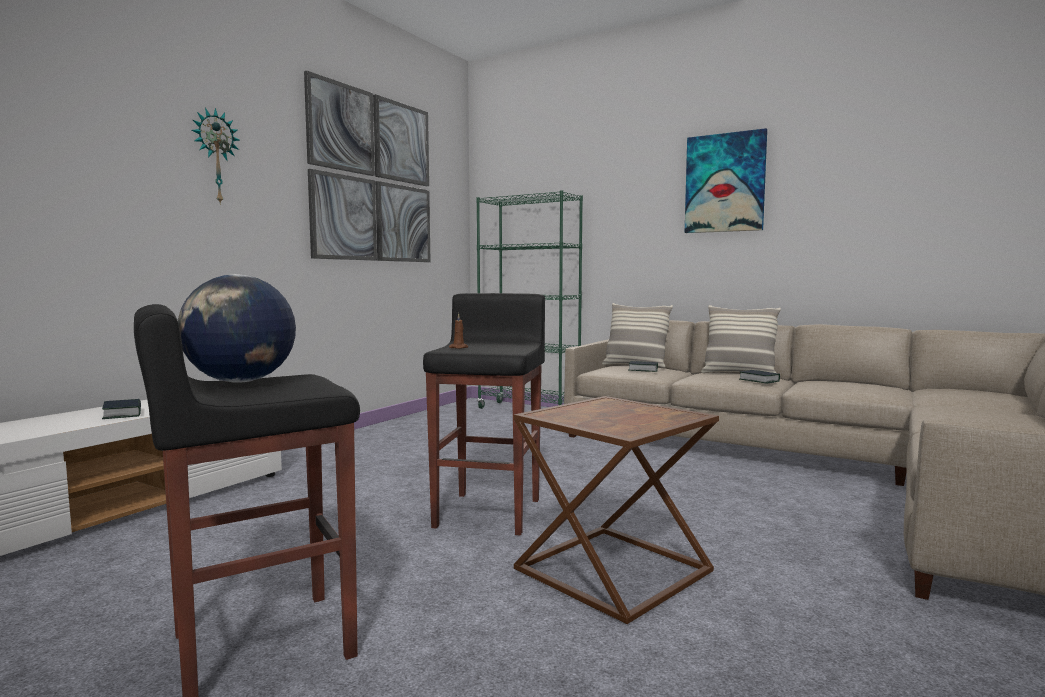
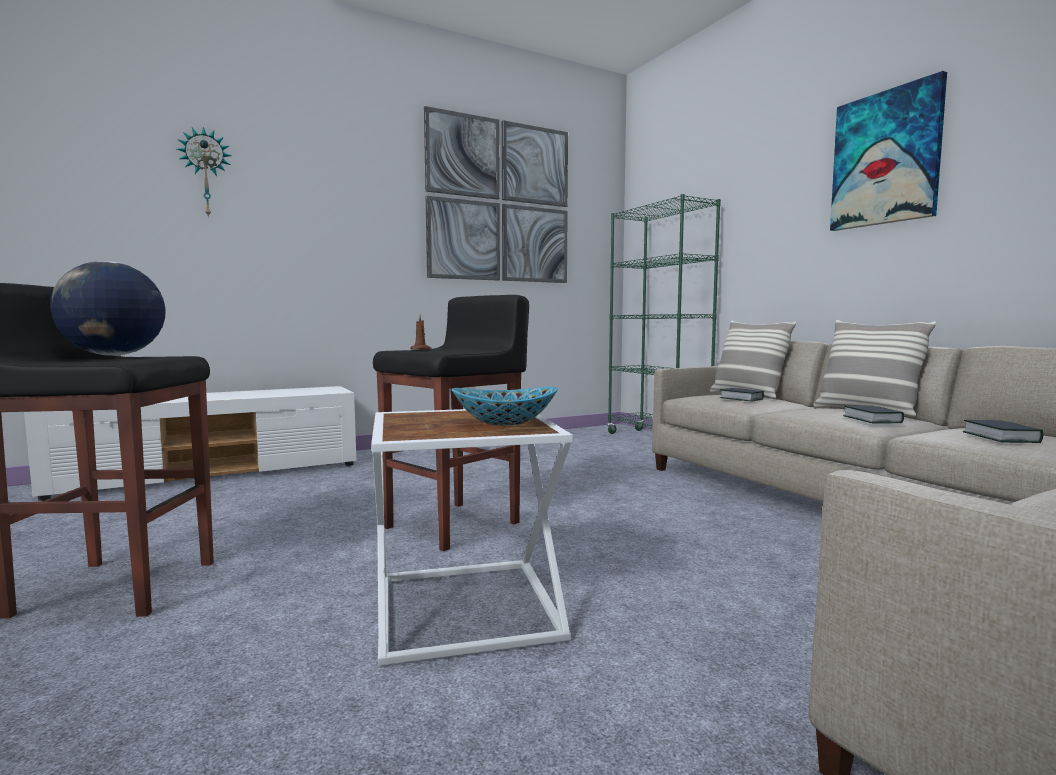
camera: 30 degrees right, 0 degrees up
book [102,399,141,419] -> book moved to [963,420,1043,443]
wall clock [192,108,239,205] -> wall clock moved to [177,127,232,218]
brown side table [513,396,719,624] -> white side table [371,409,573,666]
none -> bowl [452,386,558,425]

